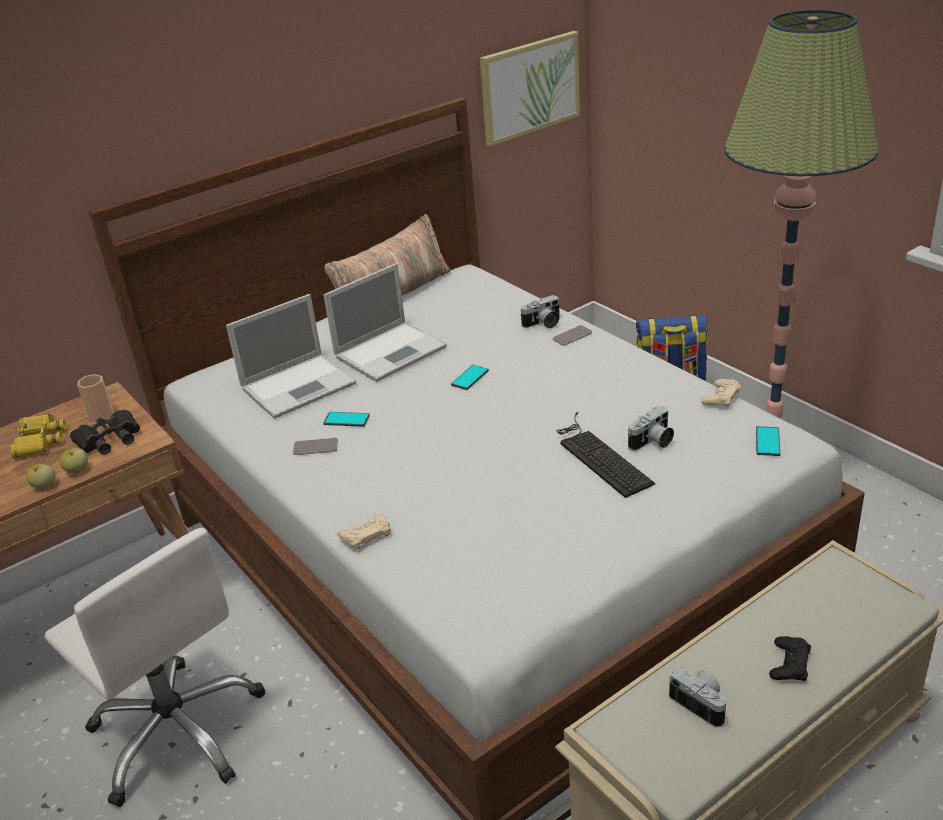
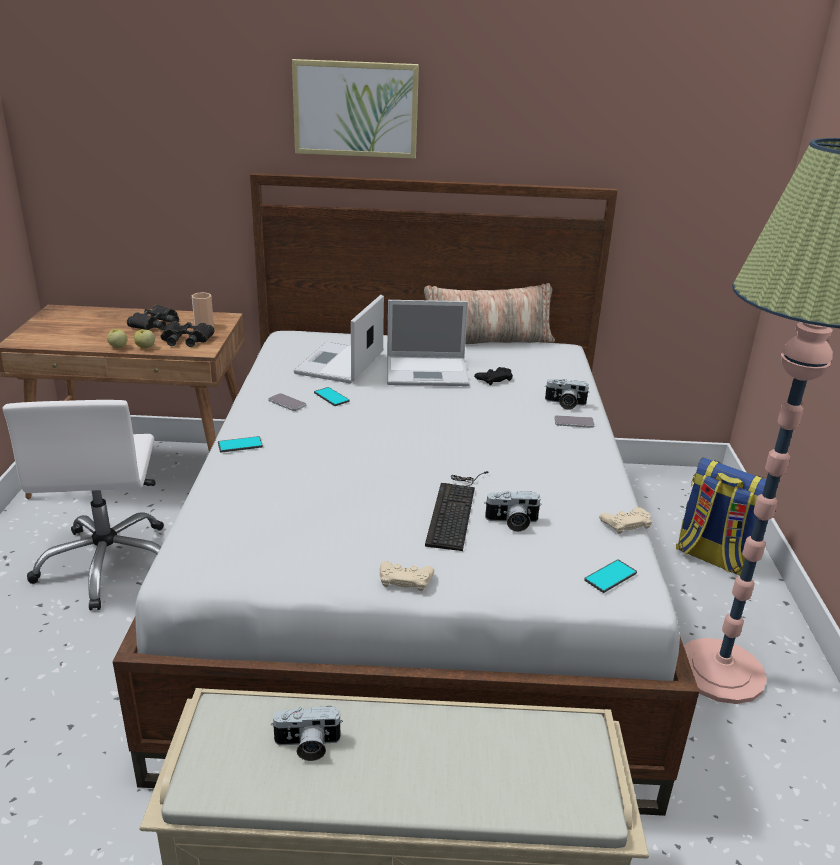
camera: 35 degrees right, 5 degrees down
yellow binoculars [10,414,67,459] -> black binoculars [127,305,179,330]
laptop [226,294,356,419] -> laptop turned 105 degrees clockwise [293,295,384,384]
beige game controller [337,513,391,549] -> beige game controller moved to [380,561,434,591]
phone [451,365,489,390] -> phone moved to [218,436,263,453]
picture [480,31,580,146] -> picture moved to [292,59,419,159]
camera [669,667,727,727] -> camera turned 90 degrees clockwise [271,706,343,761]
black game controller [769,636,811,681] -> black game controller moved to [474,367,513,385]

